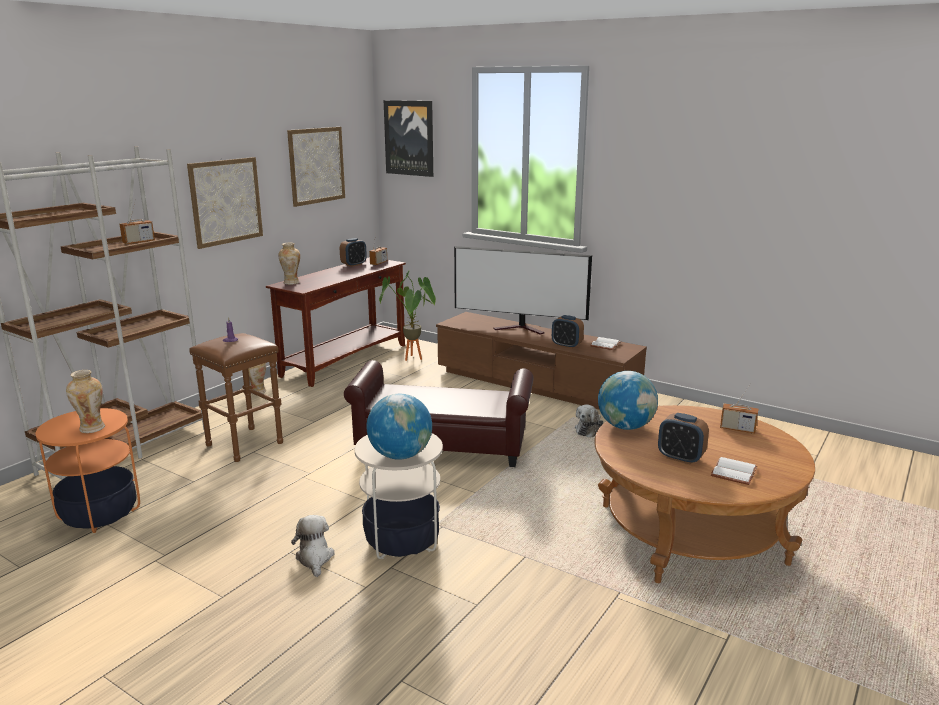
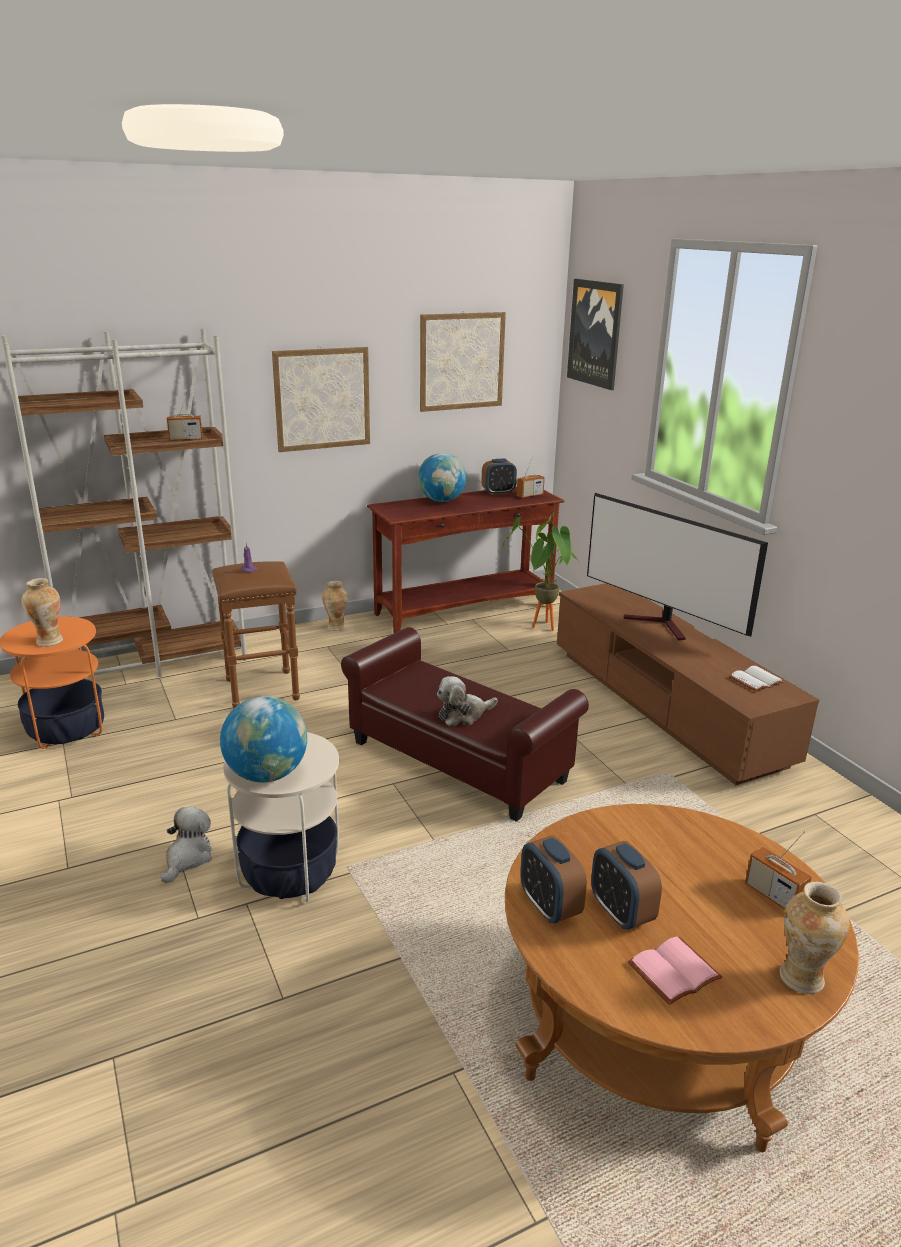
camera: 30 degrees right, 5 degrees up
vase [278,243,300,285] -> vase moved to [780,881,850,994]
alarm clock [552,315,584,349] -> alarm clock moved to [520,835,587,923]
plush toy [575,404,603,437] -> plush toy moved to [437,676,498,726]
globe [598,371,658,430] -> globe moved to [418,453,466,502]
white book [711,457,757,485] -> pink book [628,937,722,1005]

